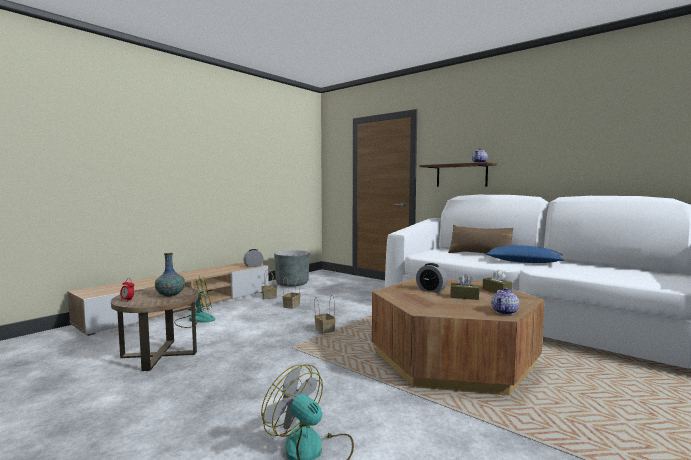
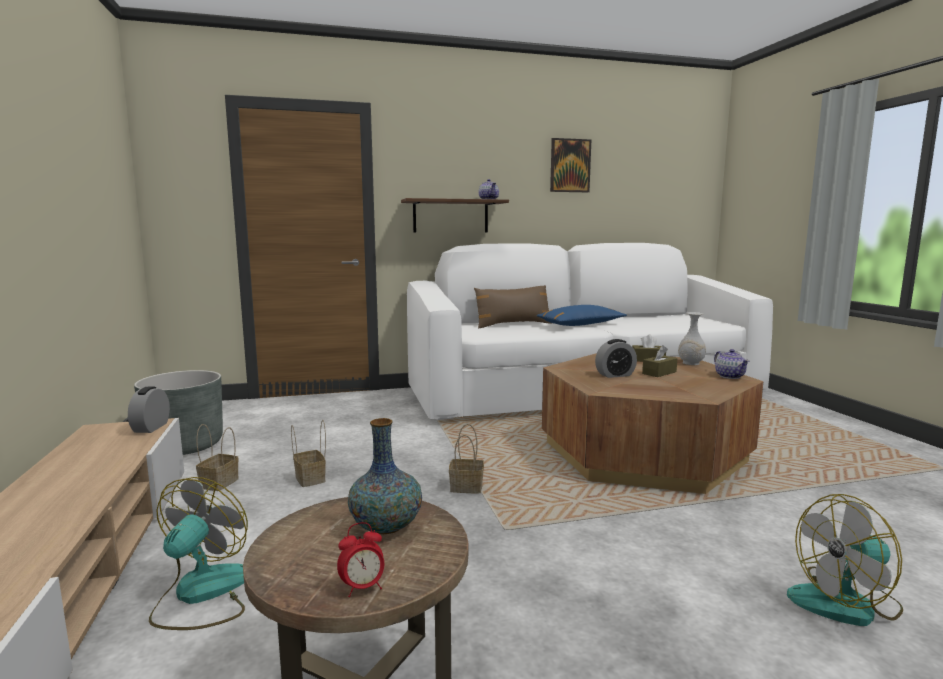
camera: 55 degrees left, 5 degrees up
none -> picture [550,138,591,192]
none -> white vase [678,312,706,365]

